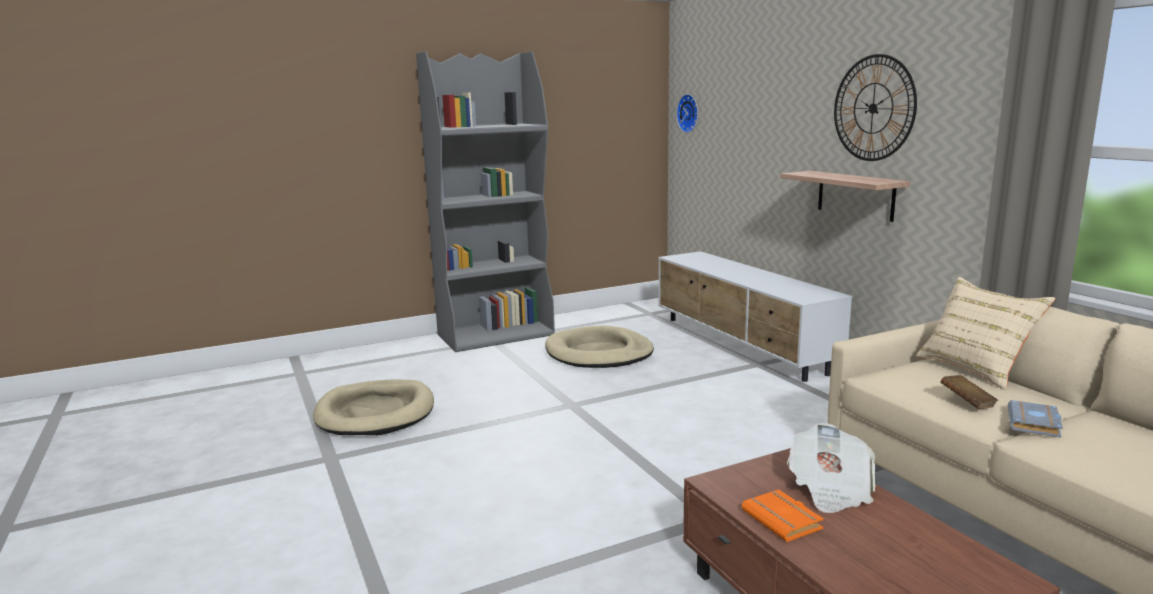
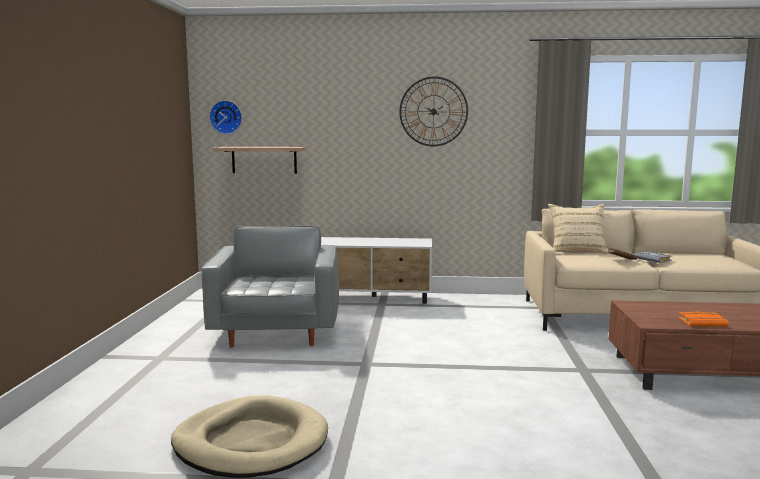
camera: 60 degrees left, 5 degrees down
grey bookcase [416,51,555,352] -> none
beige dog bed [545,326,654,368] -> grey armchair [202,226,339,348]
shelf [780,171,910,222] -> shelf moved to [213,147,306,174]
newspaper [787,423,876,513] -> none

